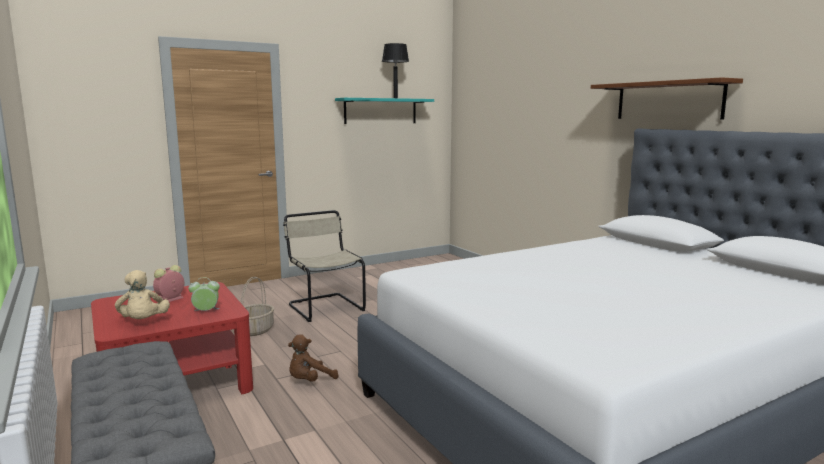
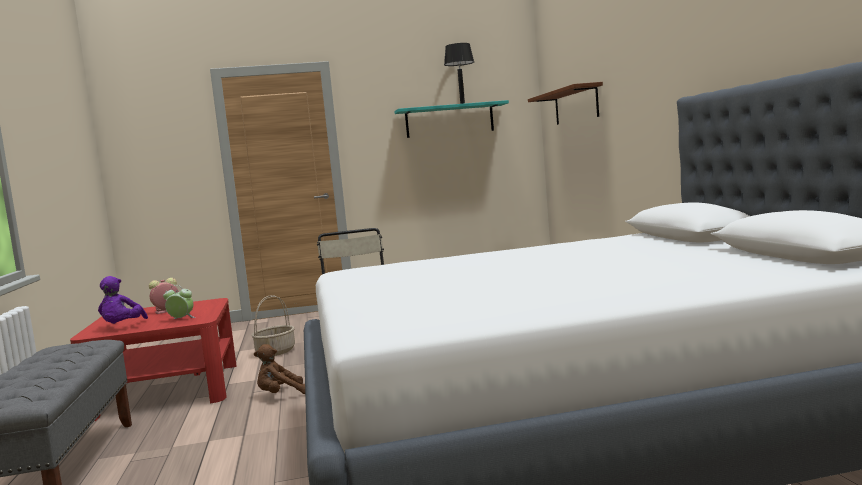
camera: 20 degrees right, 5 degrees down
beige plush toy [115,270,170,319] -> purple plush toy [98,276,148,324]
brown shelf [591,77,743,120] -> brown shelf moved to [528,82,603,125]

